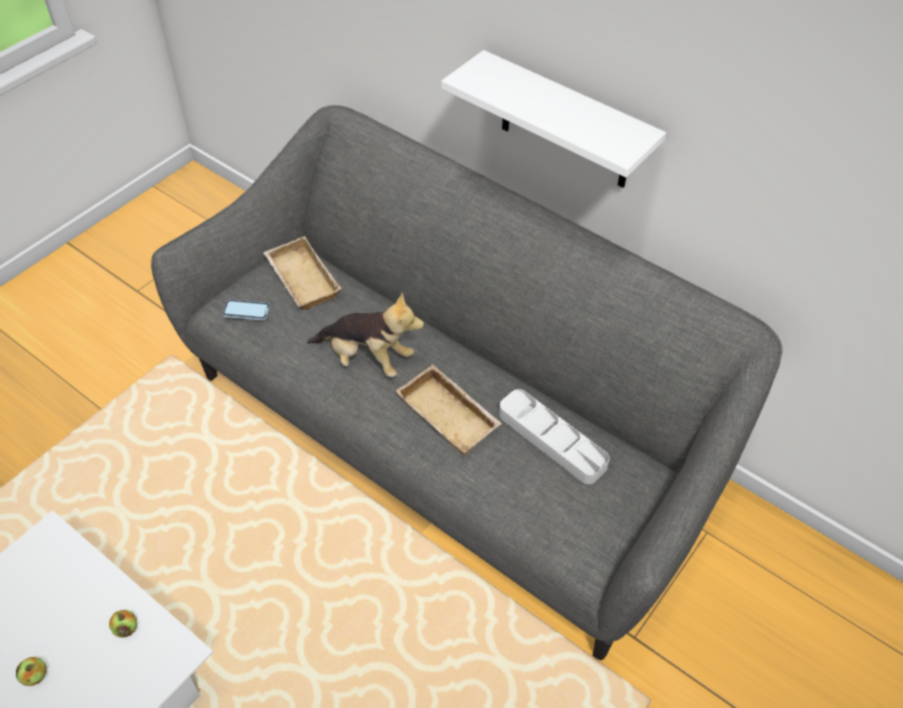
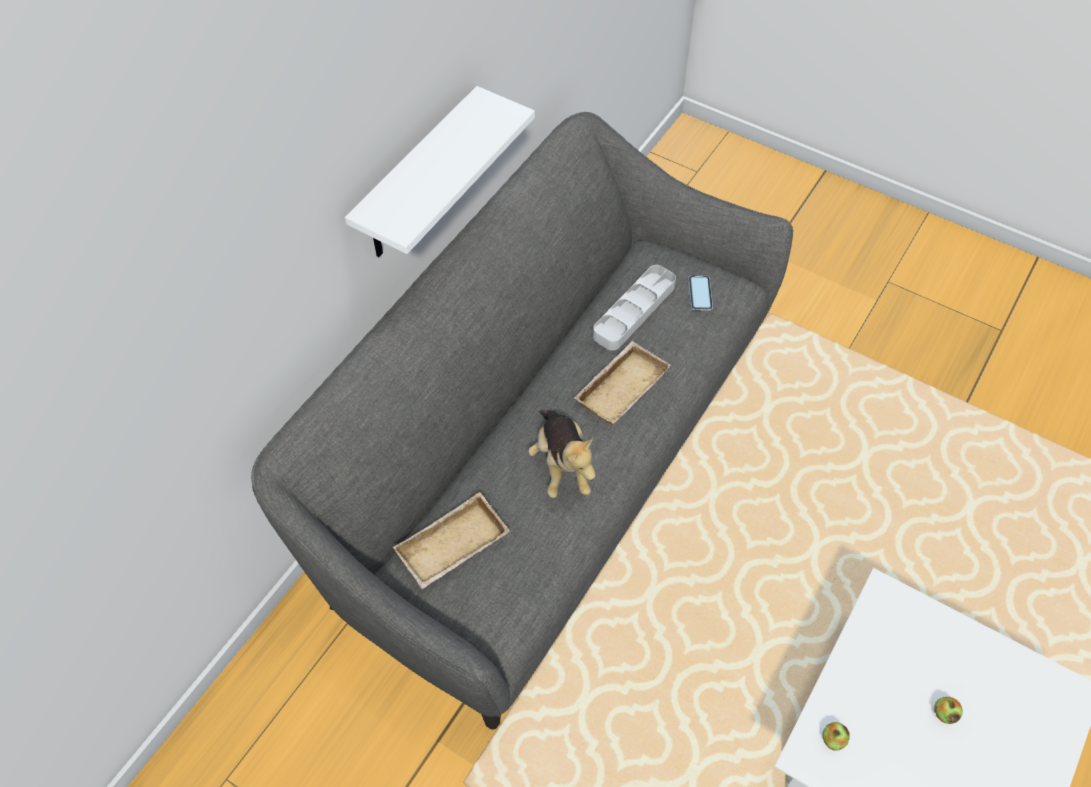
camera: 95 degrees left, 5 degrees up
apple [109,610,137,638] -> apple moved to [823,722,850,751]
phone [222,299,270,321] -> phone moved to [688,276,713,311]
plush toy [307,293,424,377] -> plush toy turned 150 degrees clockwise [528,410,596,498]

